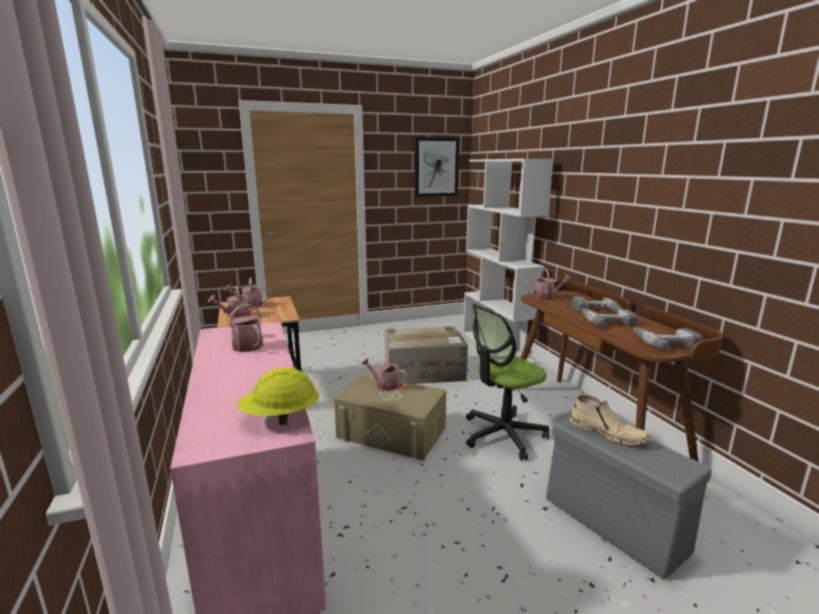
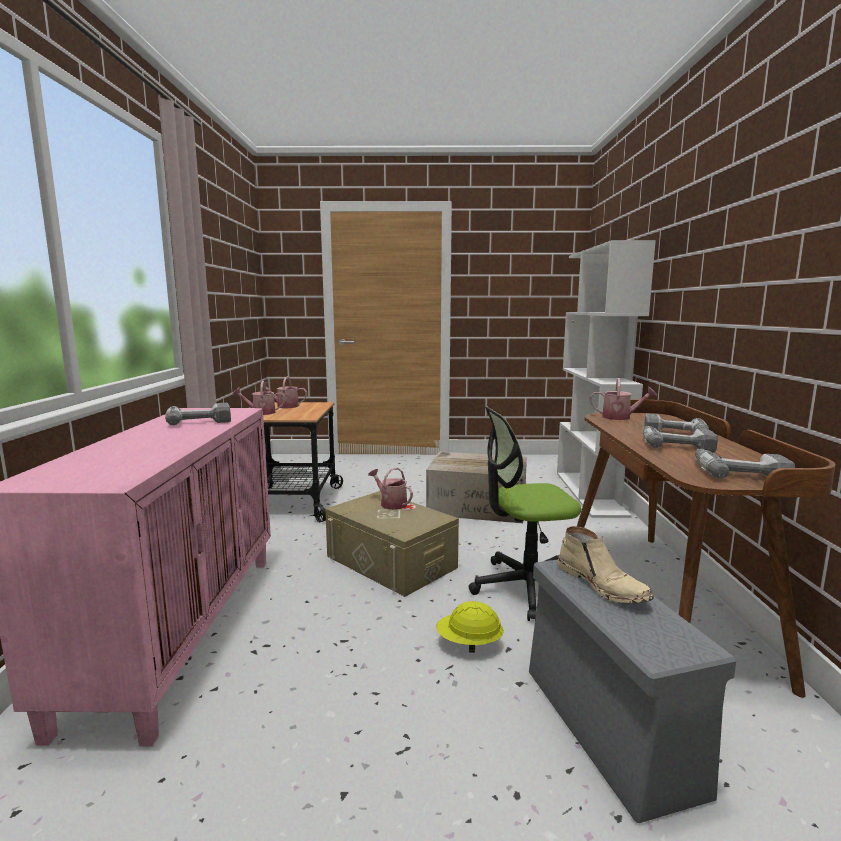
camera: 20 degrees right, 5 degrees down
watering can [223,304,263,352] -> power drill [165,403,231,425]
yellow hard hat [237,367,319,425] -> yellow hard hat moved to [436,601,504,653]
picture [415,137,459,197] -> none

